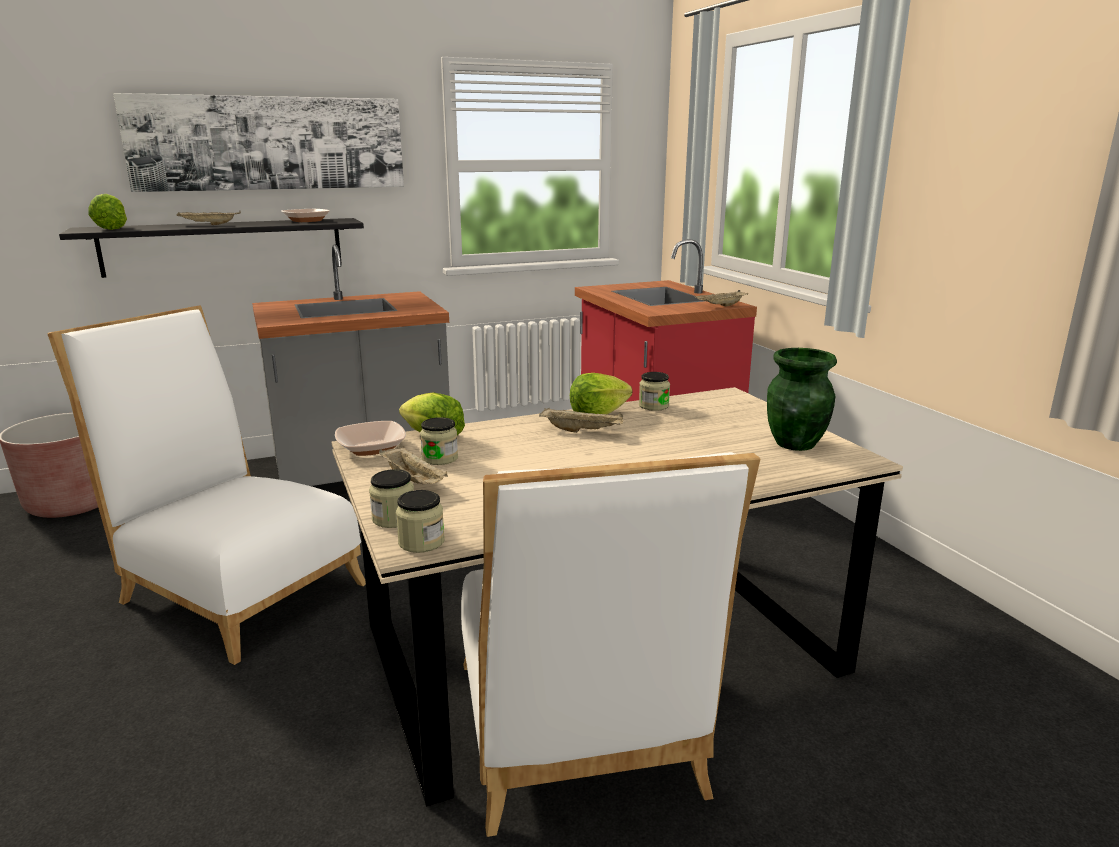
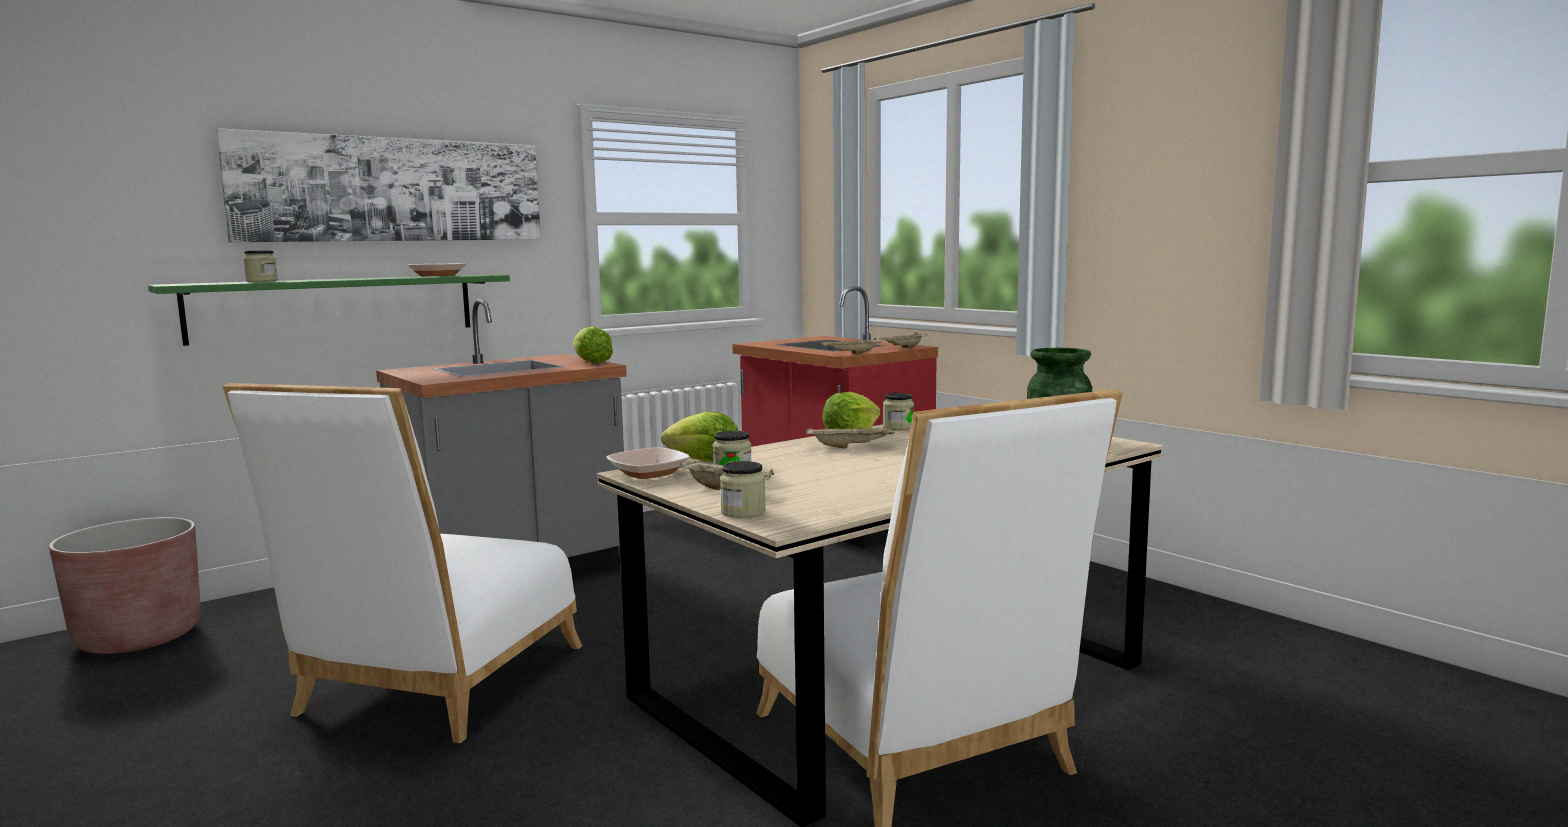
camera: 15 degrees left, 10 degrees down
white chair [48,305,366,665] -> white chair turned 90 degrees counterclockwise [223,383,582,743]
black shelf [59,218,364,278] -> green shelf [148,274,510,346]
lettuce [88,194,127,230] -> lettuce moved to [573,326,613,364]
beige tray [177,212,241,225] -> beige tray moved to [820,338,882,354]
jar [396,490,445,553] -> jar moved to [244,251,278,282]

